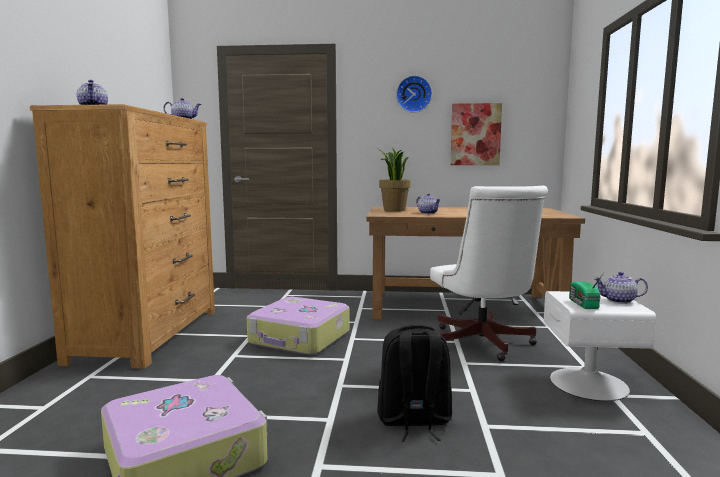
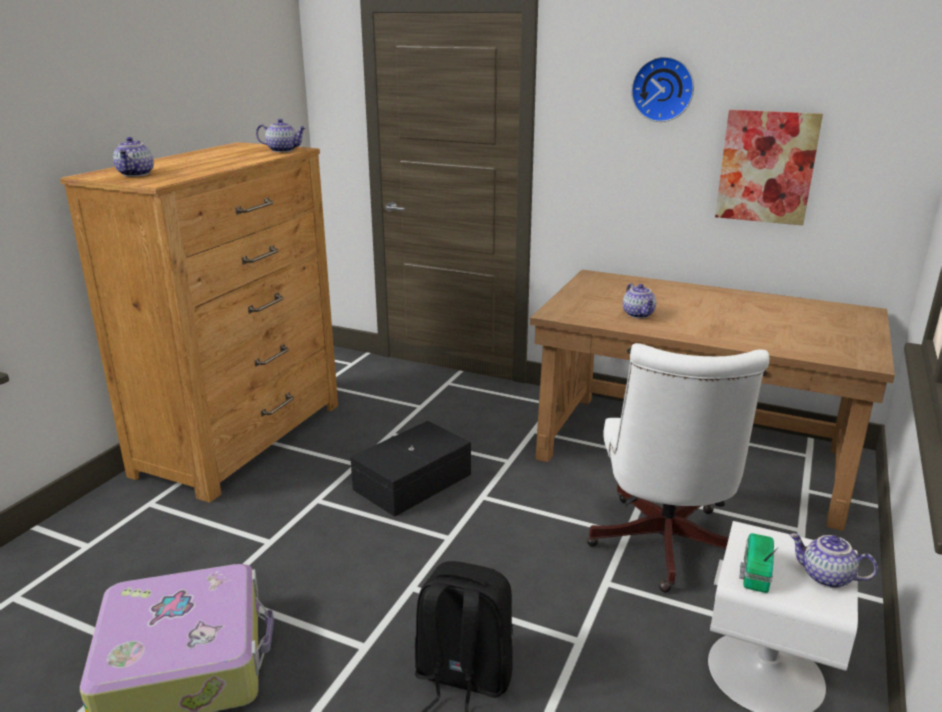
camera: 20 degrees right, 15 degrees up
suitcase [247,297,350,355] -> black storage box [350,421,471,517]
potted plant [378,147,410,211] -> none

